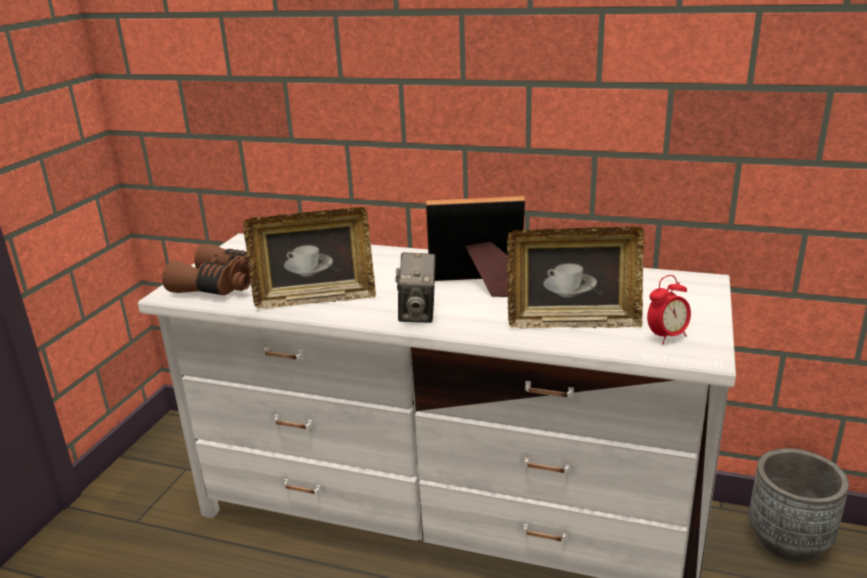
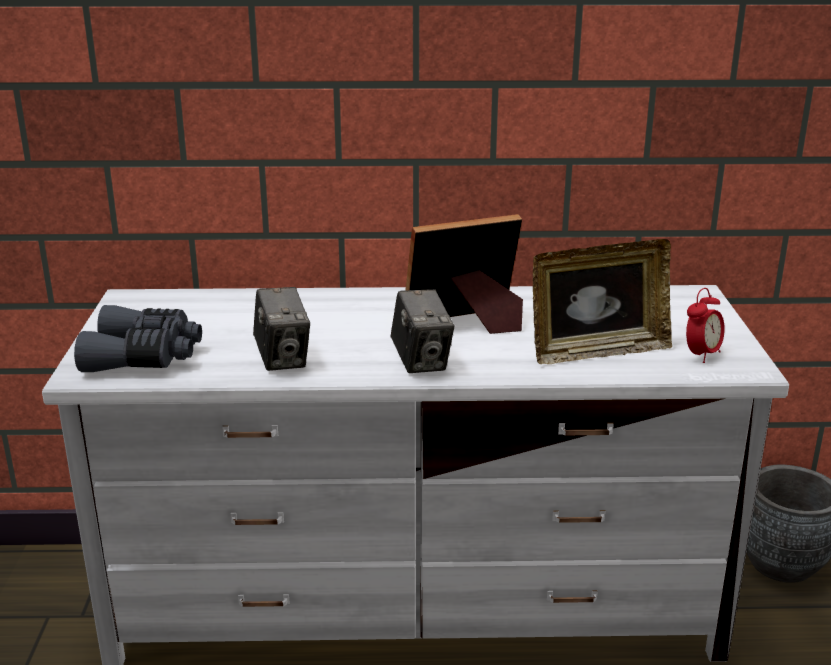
camera: 20 degrees left, 0 degrees up
brown binoculars [162,244,250,295] -> grey binoculars [74,305,202,372]
picture frame [244,207,376,308] -> camera [253,287,310,371]

